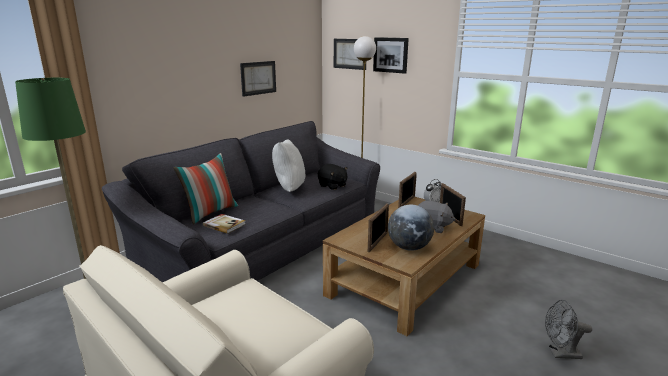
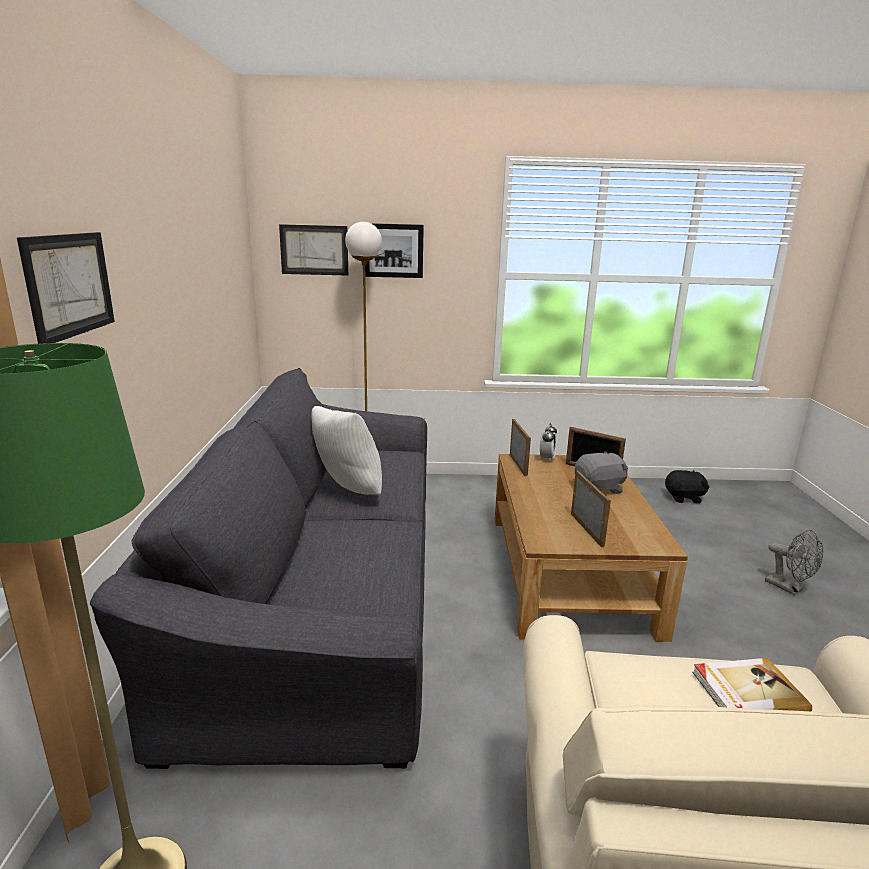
camera: 40 degrees left, 0 degrees up
pillow [173,153,238,224] -> none
book [203,214,245,234] -> book moved to [692,658,812,711]
picture [240,61,276,97] -> picture moved to [17,232,115,344]
black plush toy [318,164,347,190] -> black plush toy moved to [665,470,710,503]
globe [388,205,434,251] -> none
grey fan [545,300,592,359] -> grey fan turned 90 degrees counterclockwise [765,530,823,595]

